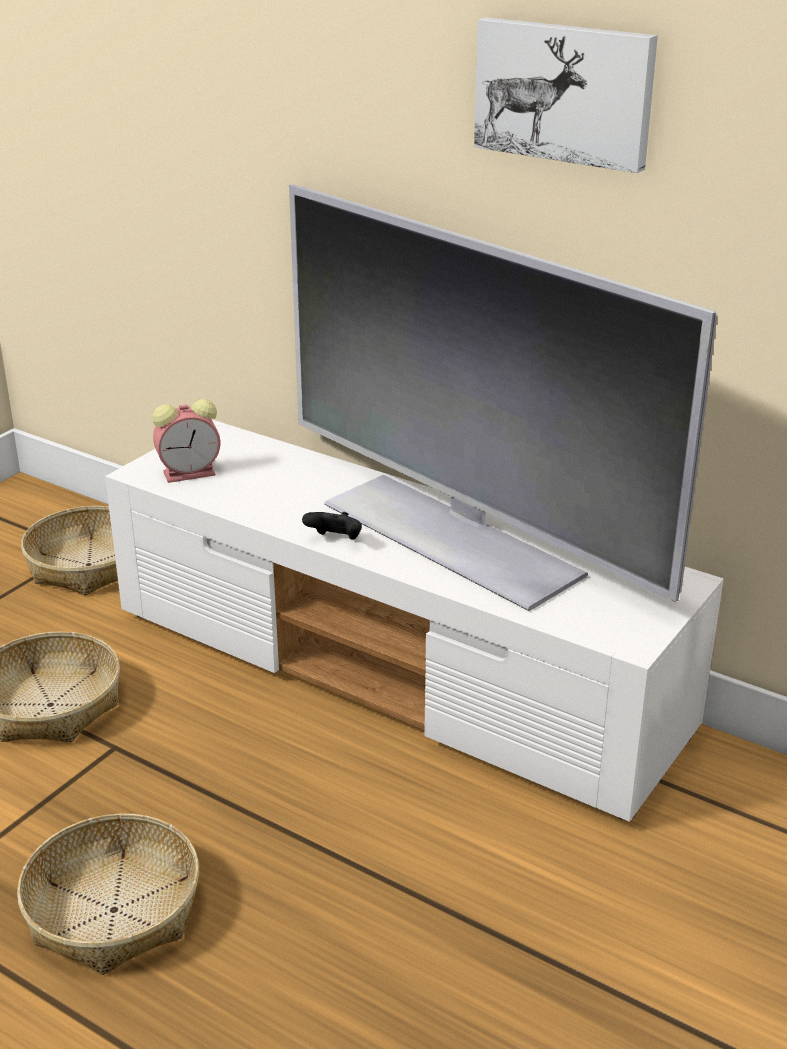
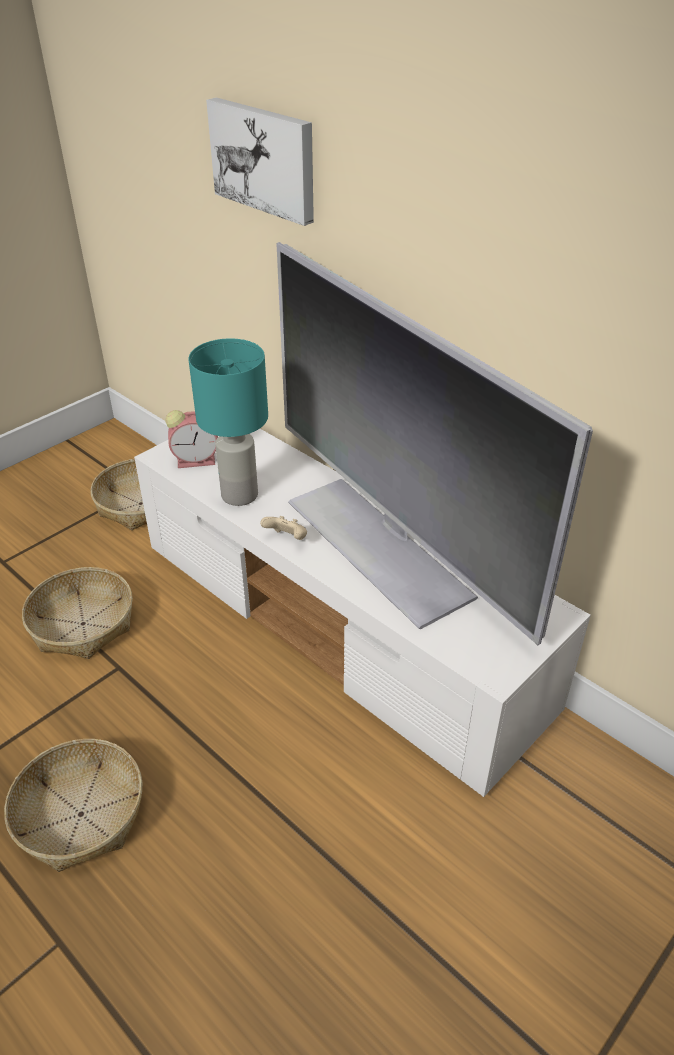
camera: 10 degrees right, 10 degrees up
black game controller [302,512,362,540] -> beige game controller [260,516,307,540]
picture [474,17,658,173] -> picture moved to [206,97,314,226]
none -> turquoise table lamp [189,338,268,506]

